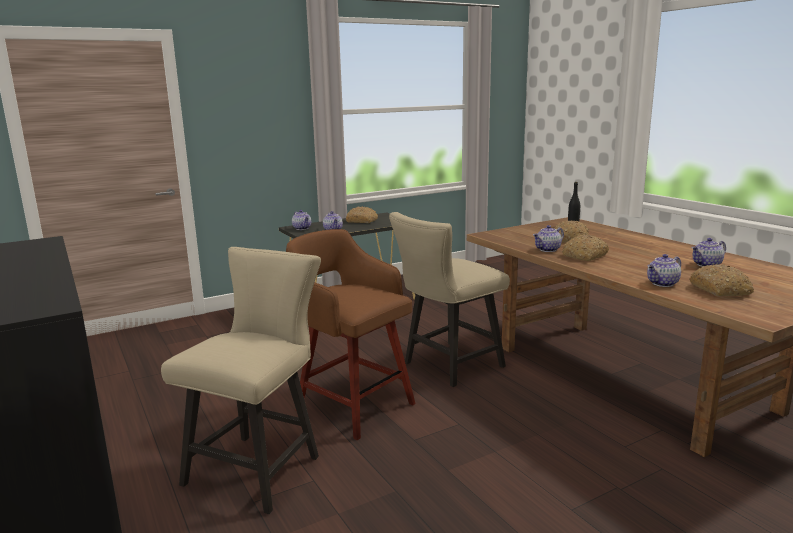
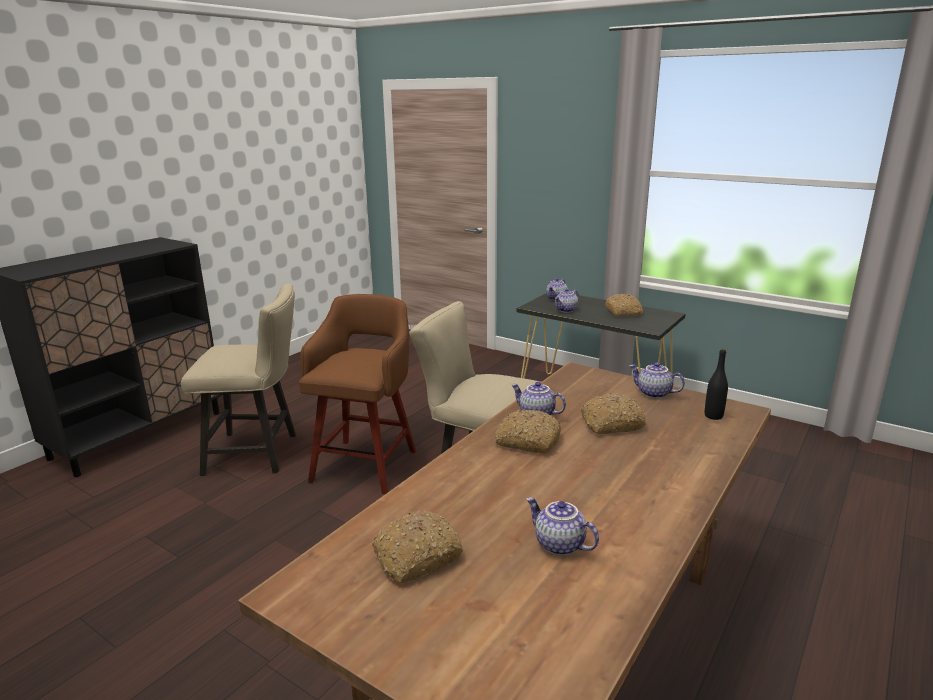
camera: 65 degrees right, 5 degrees up
teapot [647,254,681,287] -> teapot moved to [629,362,685,398]

